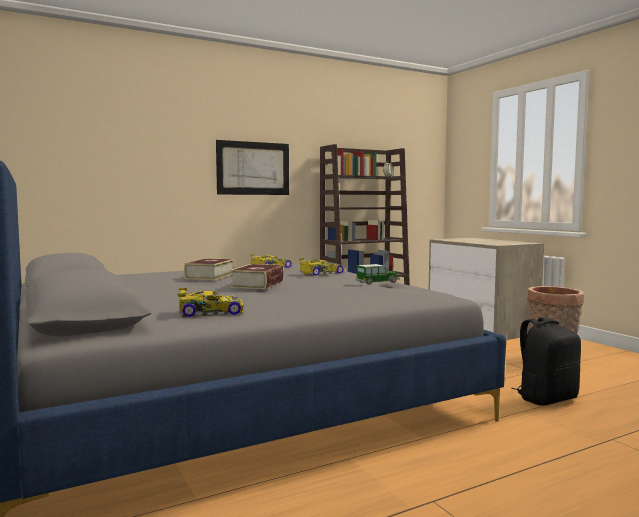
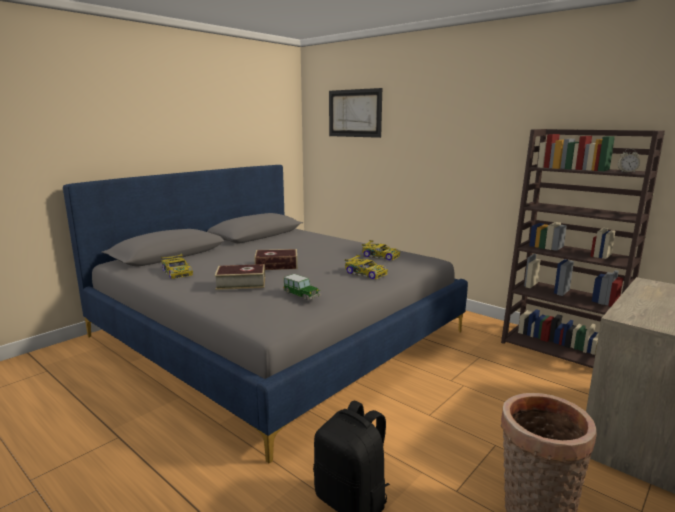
camera: 70 degrees right, 10 degrees up
book [184,258,234,280] -> book moved to [215,264,265,290]
picture [216,140,289,195] -> picture moved to [329,88,382,138]

